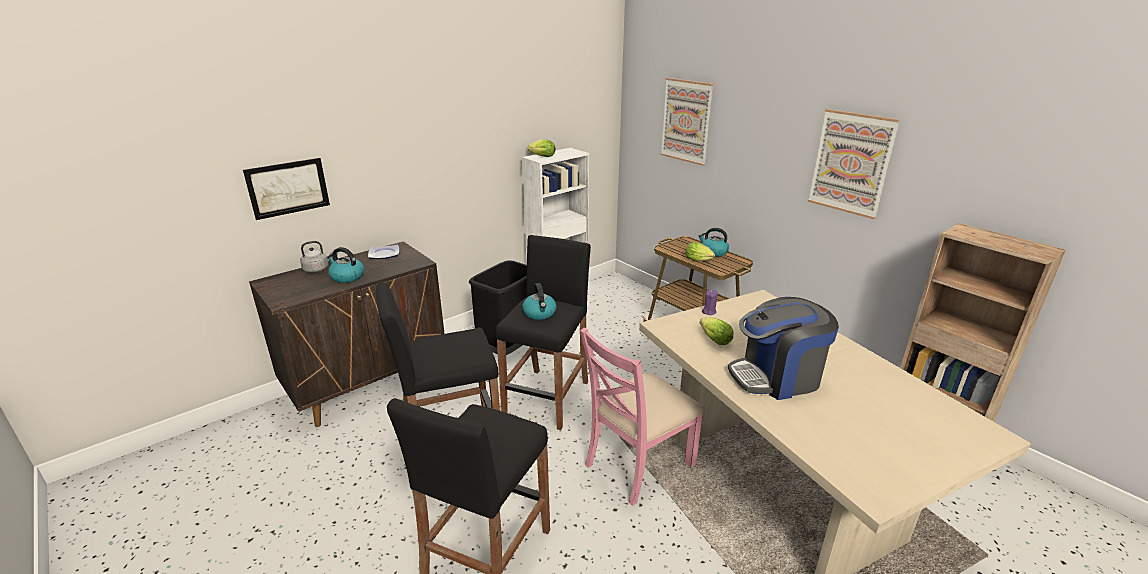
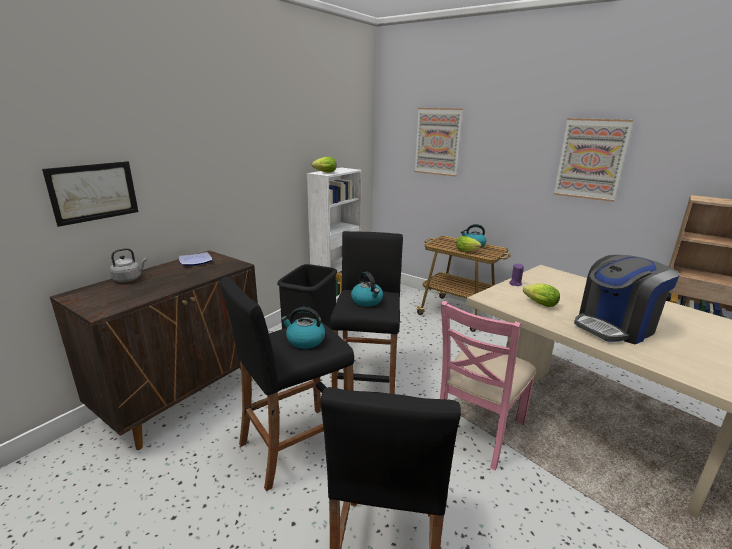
camera: 15 degrees left, 5 degrees down
kettle [327,247,364,283] -> kettle moved to [281,307,325,349]

